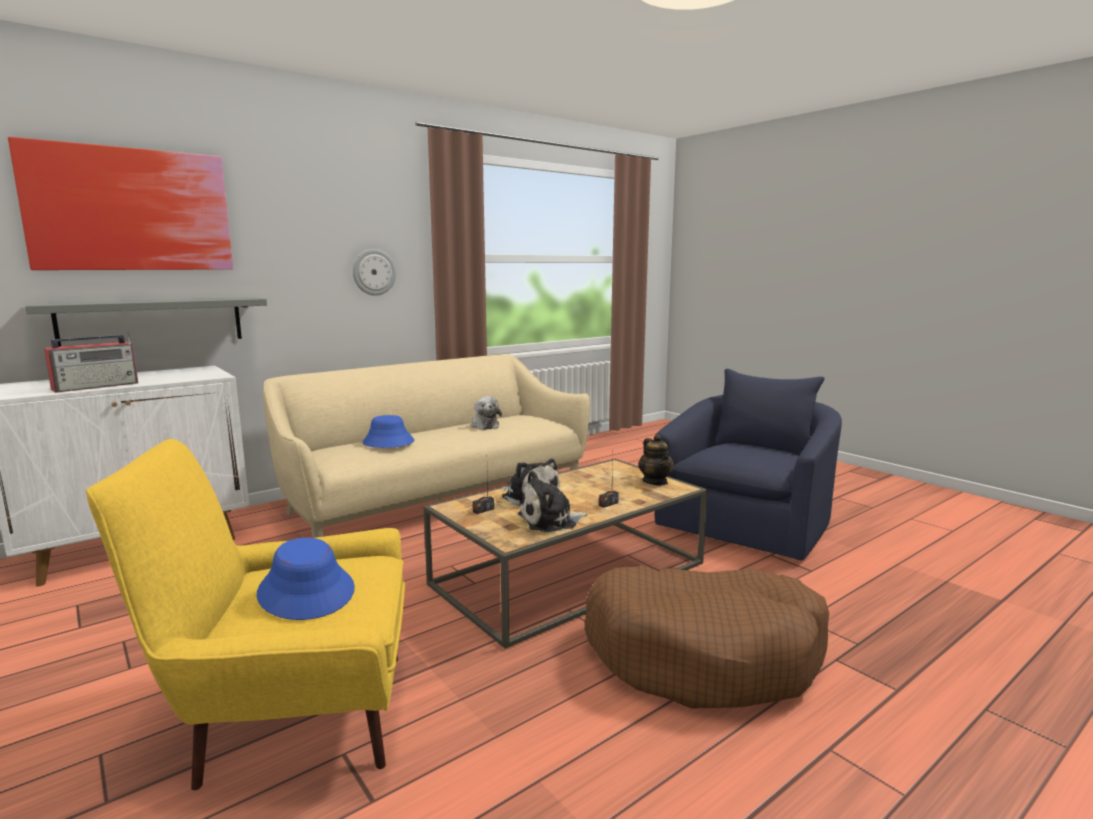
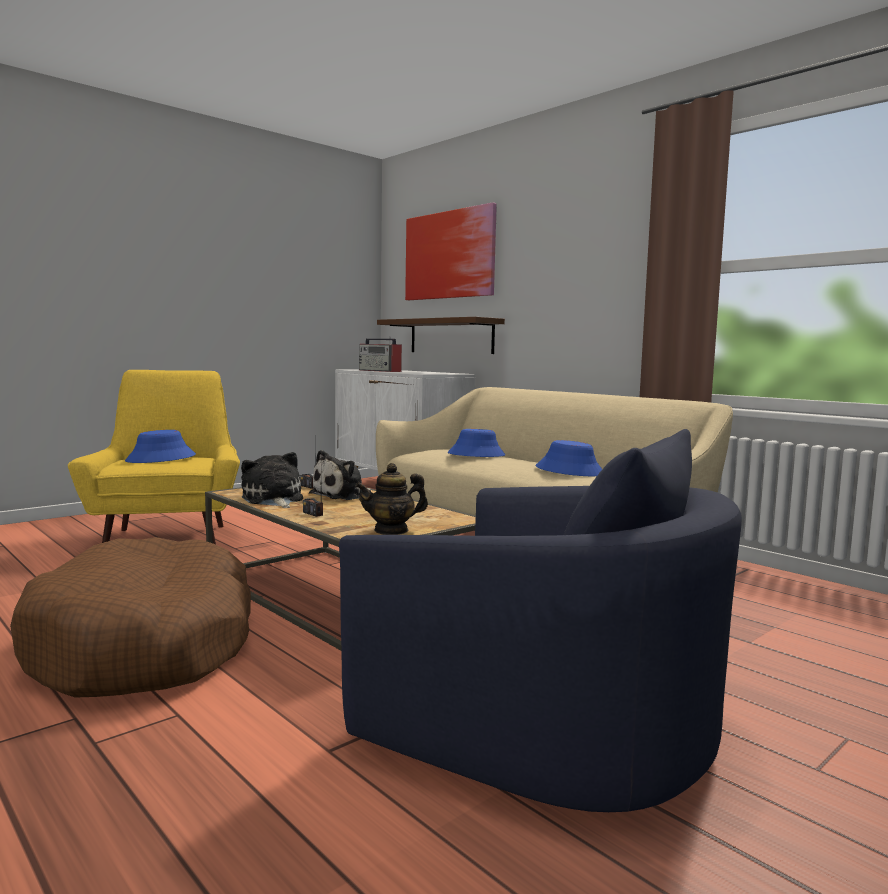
camera: 85 degrees right, 5 degrees down
grey shelf [25,297,267,347] -> brown shelf [377,317,505,354]
wall clock [353,249,396,296] -> none
plush toy [471,396,502,430] -> blue hat [536,440,602,476]

